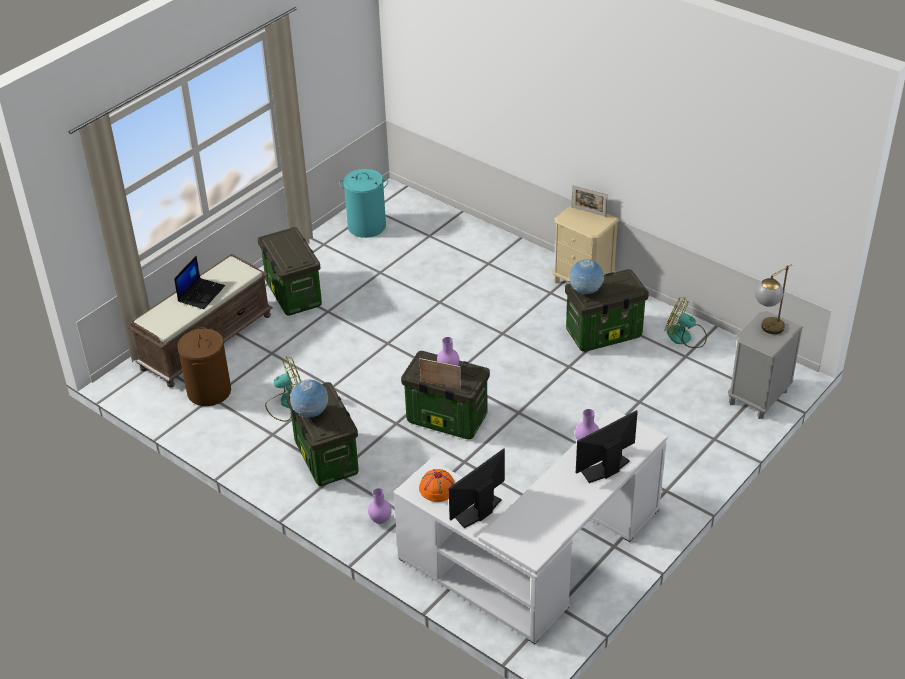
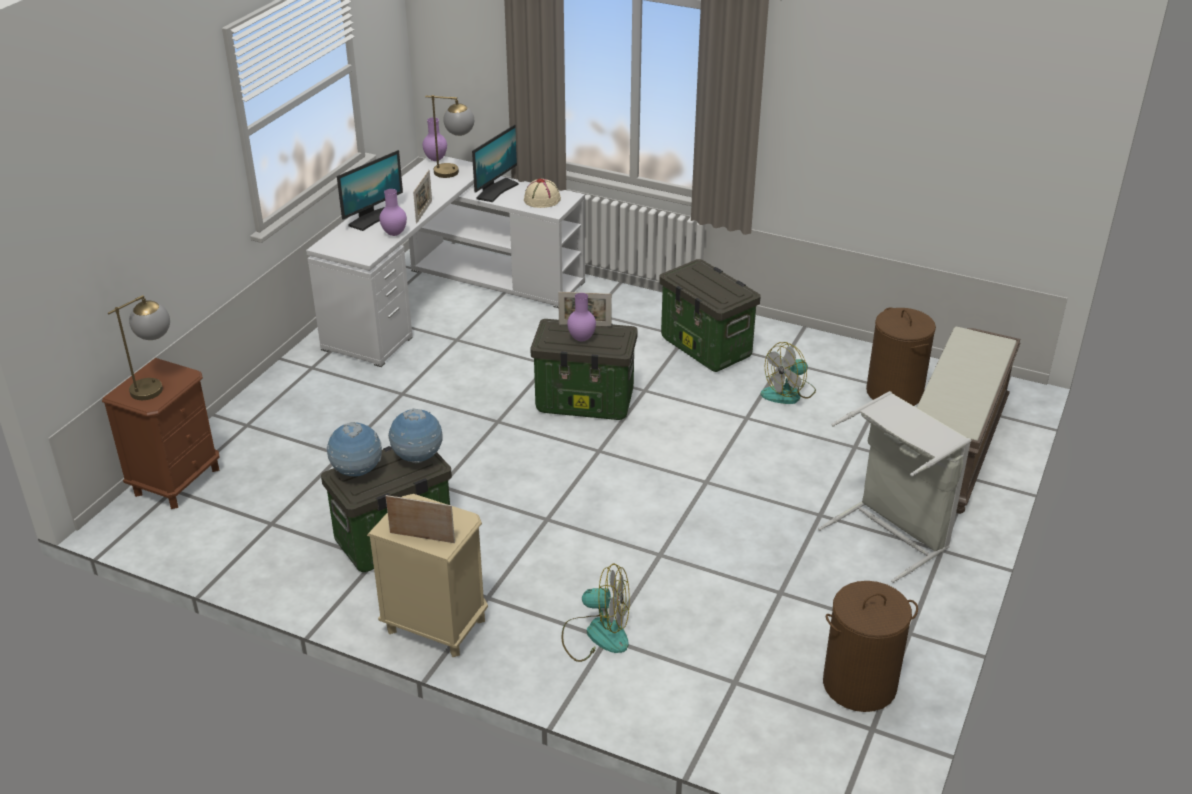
camera: 165 degrees right, 5 degrees down
laptop [174,256,225,309] -> none
storage box [258,227,322,316] -> grey laundry basket [818,391,971,583]
globe [290,379,328,417] -> globe moved to [326,422,382,476]
turquoise laundry basket [339,169,388,238] -> brown laundry basket [823,581,918,712]
purple vase [368,488,392,524] -> purple vase moved to [423,117,447,161]
orange hat [419,469,455,502] -> beige hat [524,178,561,208]
fan [665,297,707,348] -> fan moved to [562,563,630,662]
grey nightstand [728,311,803,419] -> brown nightstand [102,358,220,509]
none -> picture frame [413,170,432,224]
none -> table lamp [425,95,474,178]

